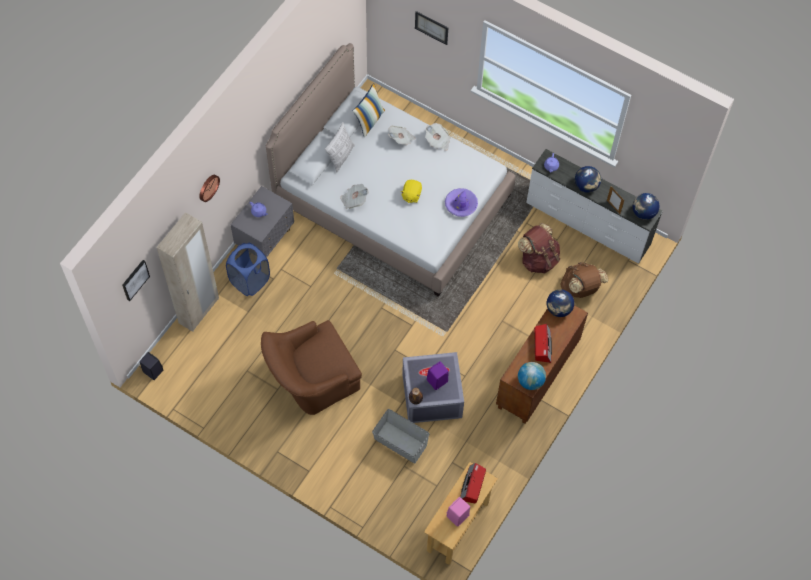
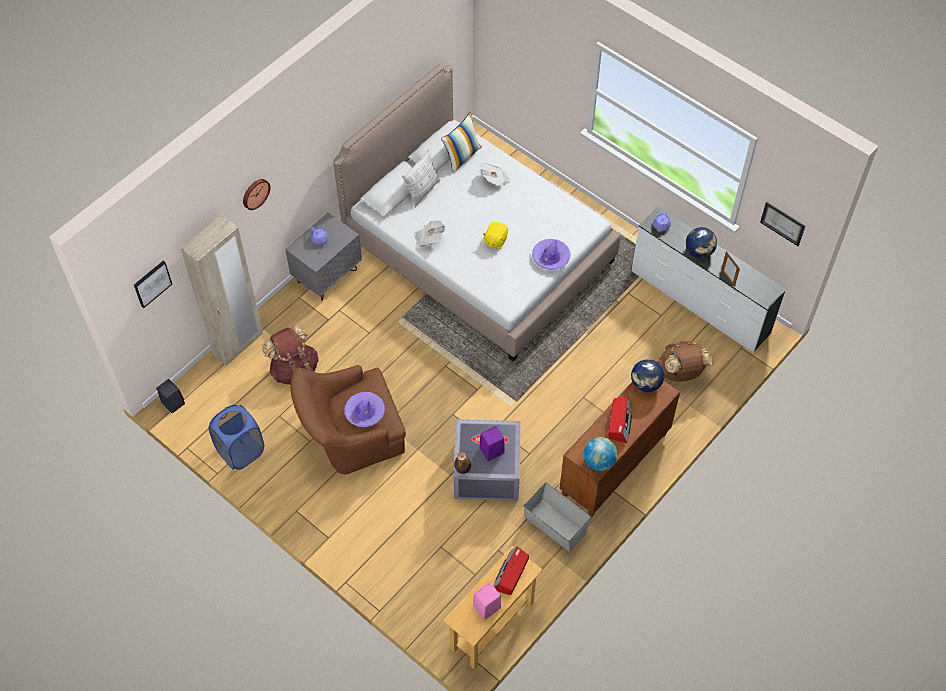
camera: 10 degrees right, 5 degrees down
blue laundry basket [226,243,270,296] -> blue laundry basket moved to [208,405,264,470]
grey storage box [372,409,430,464] -> grey storage box moved to [523,483,591,552]
picture [415,11,448,45] -> picture moved to [760,202,805,246]
newspaper [425,123,451,151] -> none
brown backpack [518,223,560,273] -> brown backpack moved to [262,325,319,385]
globe [633,193,660,220] -> none
none -> purple hat [344,392,385,427]

